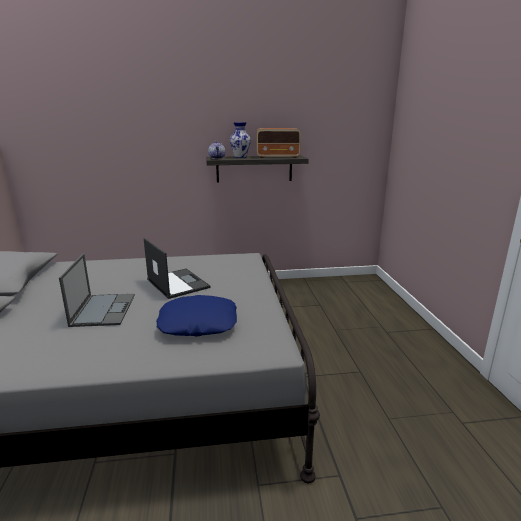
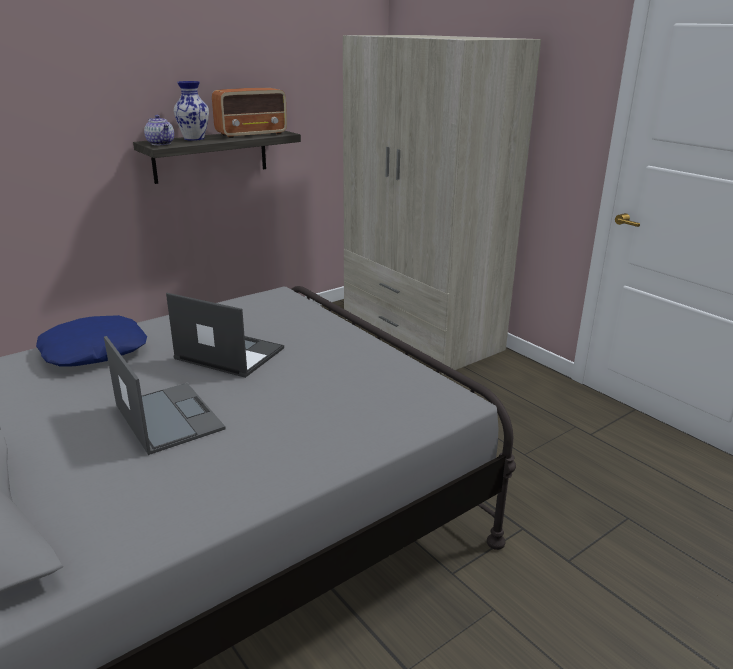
camera: 30 degrees left, 5 degrees up
blue pillow [156,295,237,337] -> blue pillow moved to [36,315,147,367]
none -> beige wardrobe [343,35,541,375]

